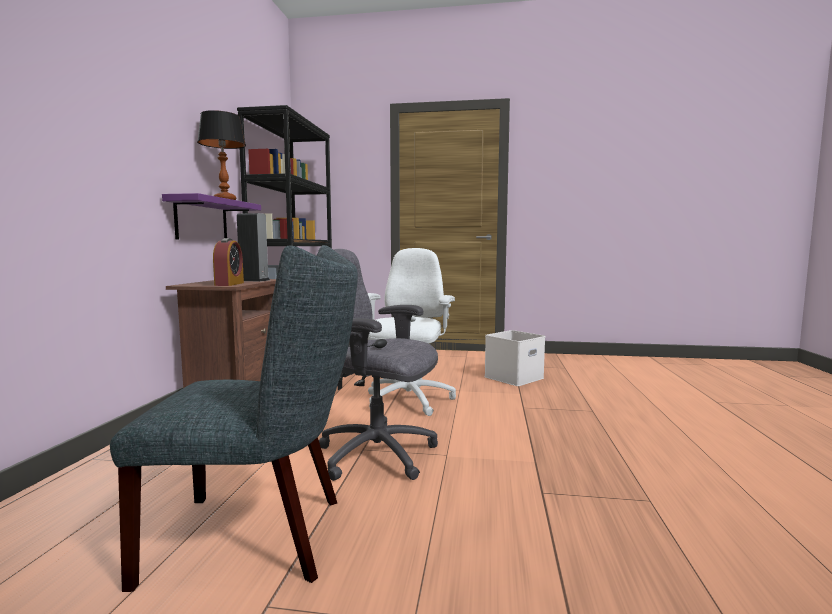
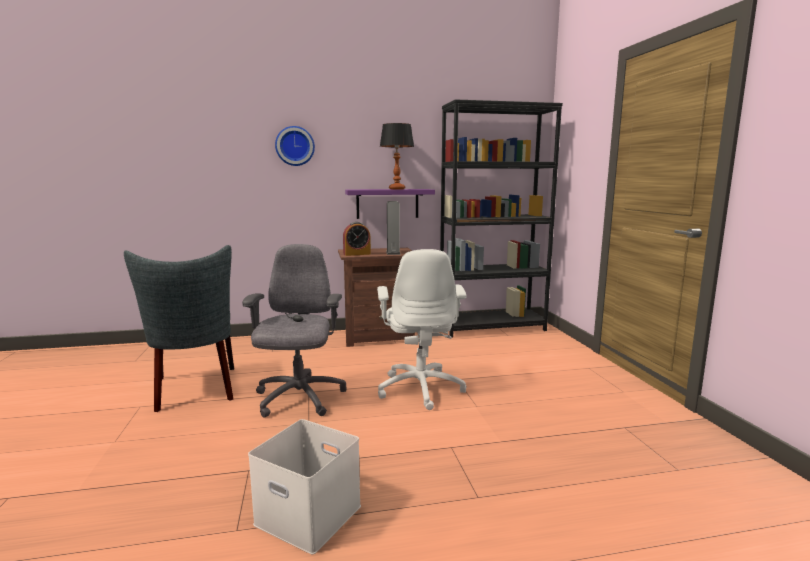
camera: 70 degrees right, 5 degrees up
white office chair [368,248,456,416] -> white office chair turned 90 degrees clockwise [377,249,466,410]
white storage box [485,330,545,386] -> white storage box moved to [248,419,361,554]
none -> wall clock [275,126,315,166]

